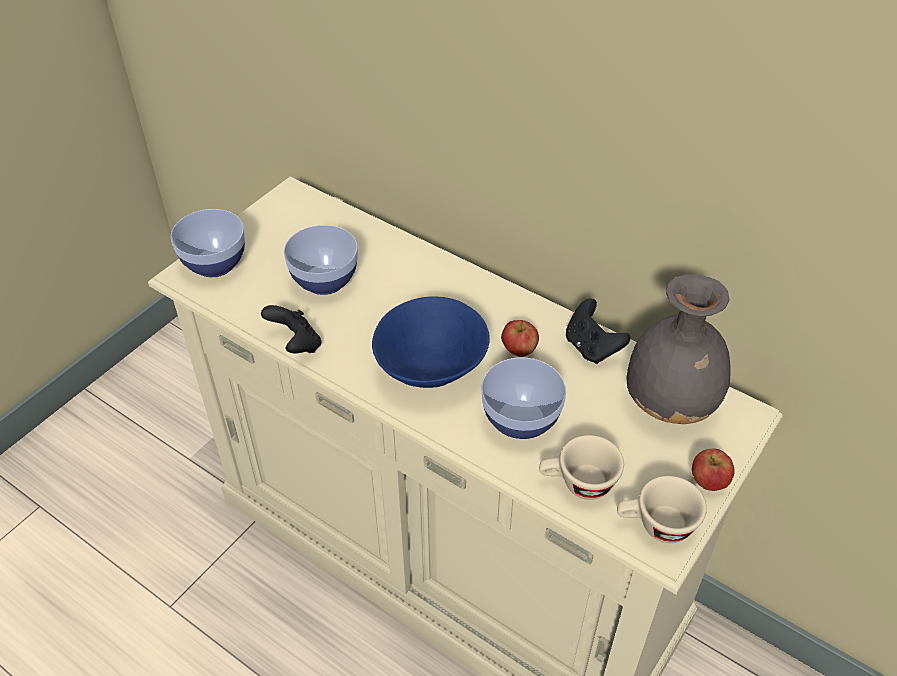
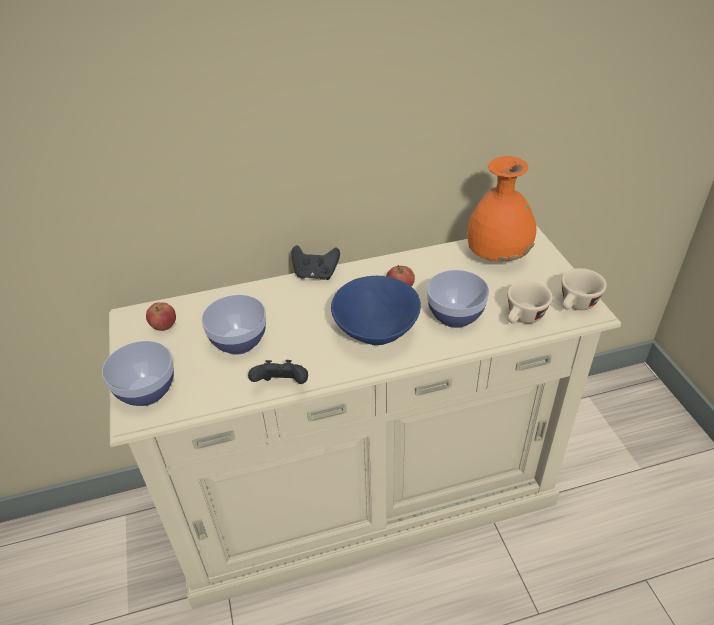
camera: 50 degrees left, 5 degrees down
black game controller [566,299,630,364] -> black game controller moved to [291,245,340,280]
grey vase [626,274,731,424] -> orange vase [467,156,537,262]
apple [692,449,735,491] -> apple moved to [146,302,176,331]

